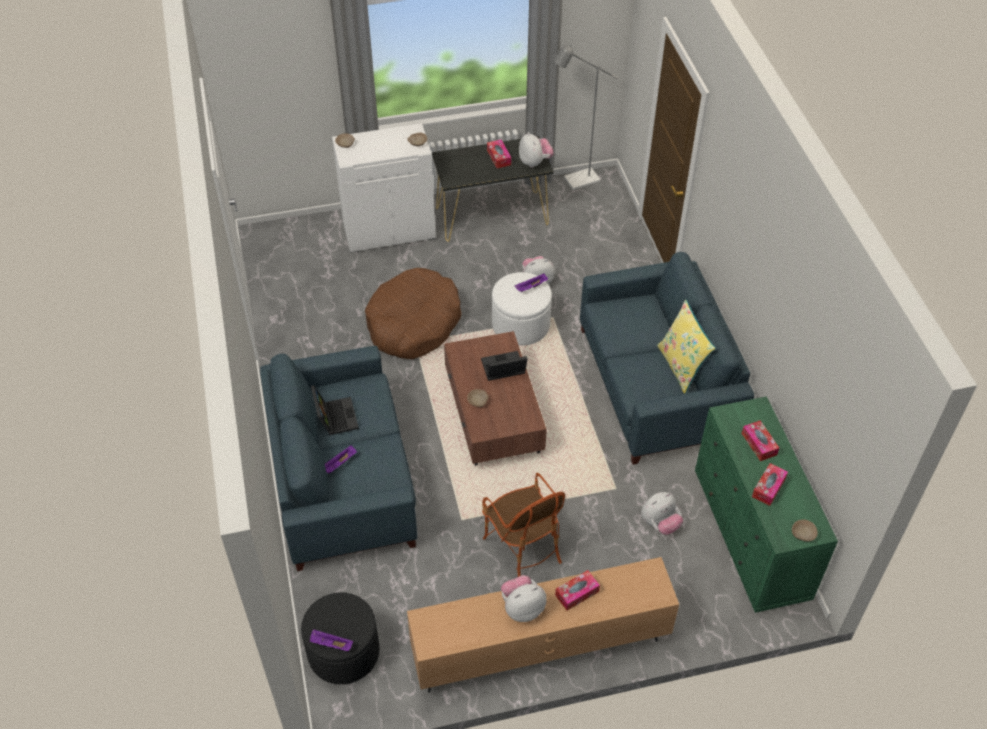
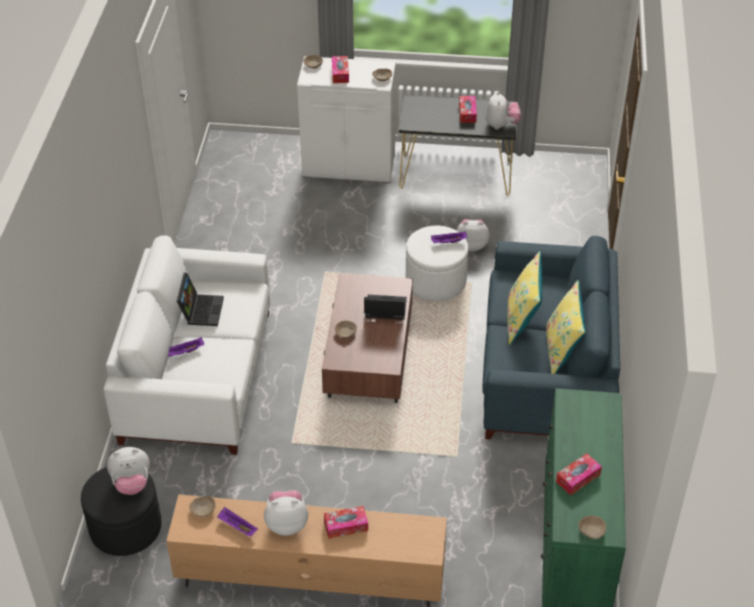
camera: 20 degrees right, 5 degrees down
blue sofa [260,346,417,571] -> white sofa [104,235,270,455]
purple tray [310,629,353,651] -> purple tray moved to [217,507,258,536]
brown dog bed [365,268,461,359] -> none
armchair [482,473,565,577] -> none
grey floor lamp [553,44,618,190] -> none
plush toy [641,492,683,535] -> plush toy moved to [107,447,150,495]
tissue box [742,420,779,461] -> tissue box moved to [332,56,349,83]
none -> beige bowl [189,496,216,517]
none -> yellow pillow [507,251,542,345]

